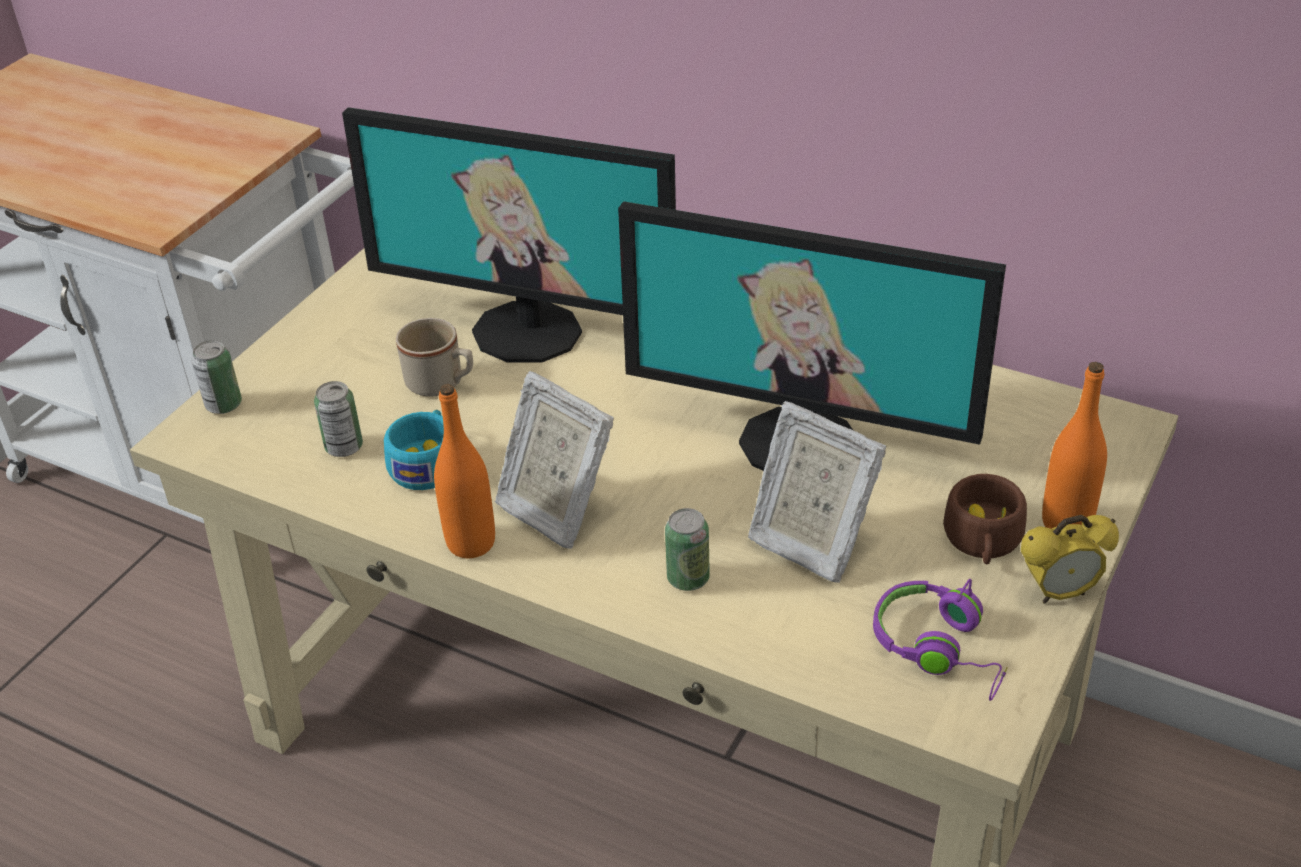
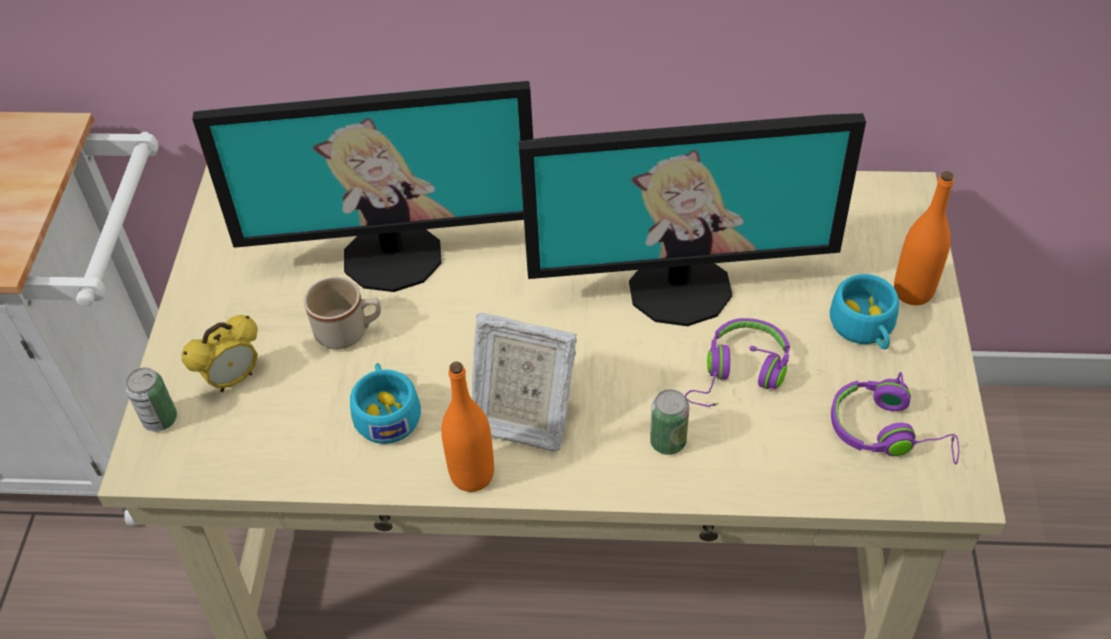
camera: 25 degrees left, 10 degrees up
can [314,381,363,457] -> none
picture frame [748,401,886,583] -> purple headphones [685,318,790,407]
brown cup [943,474,1027,565] -> turquoise cup [830,274,899,349]
alarm clock [1021,515,1119,604] -> alarm clock moved to [181,315,258,392]

